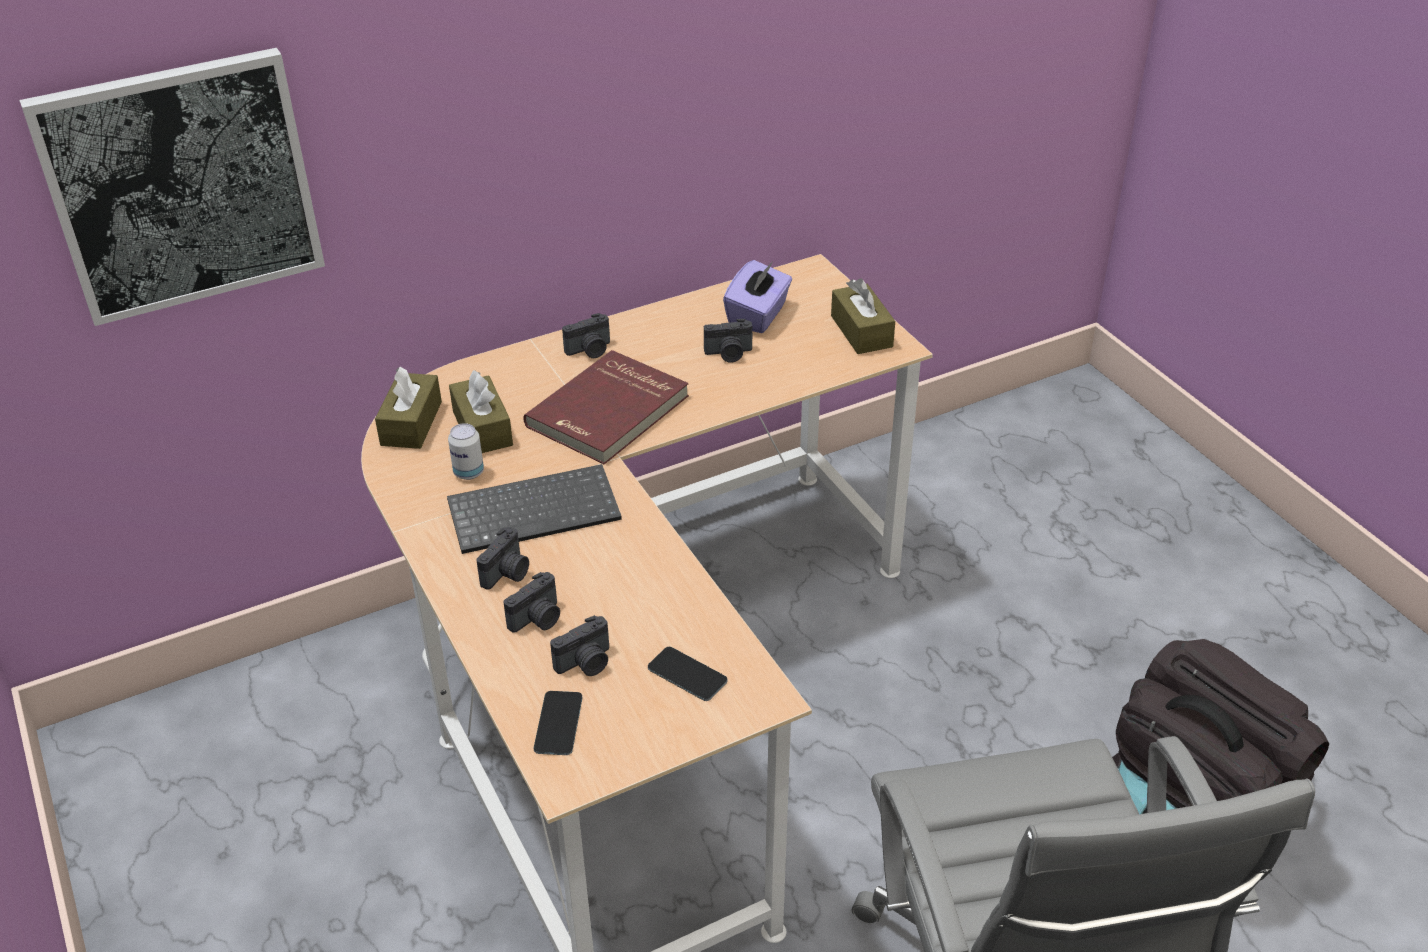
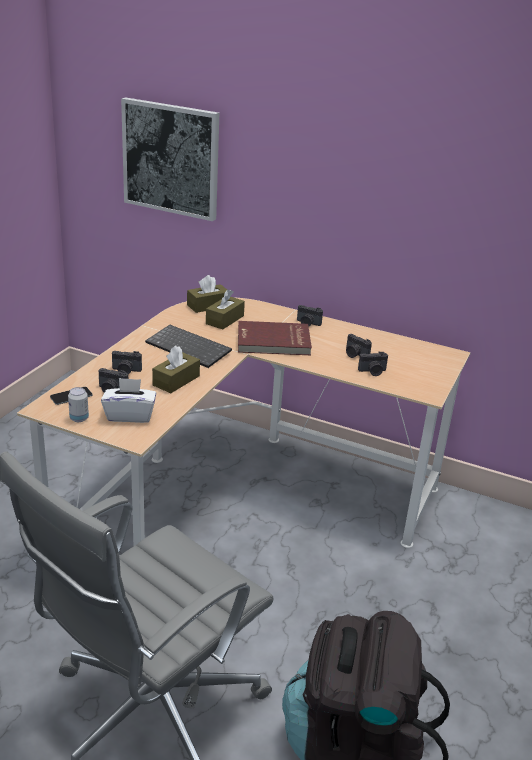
camera: 50 degrees right, 10 degrees down
can [448,423,484,480] -> can moved to [68,387,89,422]
camera [476,527,529,590] -> camera moved to [358,352,388,376]
phone [648,647,727,701] -> white tissue box [101,378,156,423]
purple tissue box [723,260,792,333] -> none
brown tissue box [831,278,895,354] -> brown tissue box moved to [152,346,200,393]

